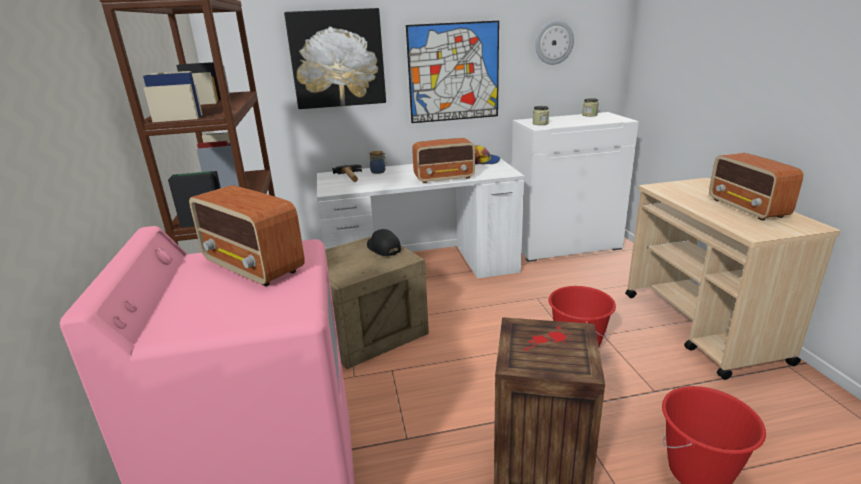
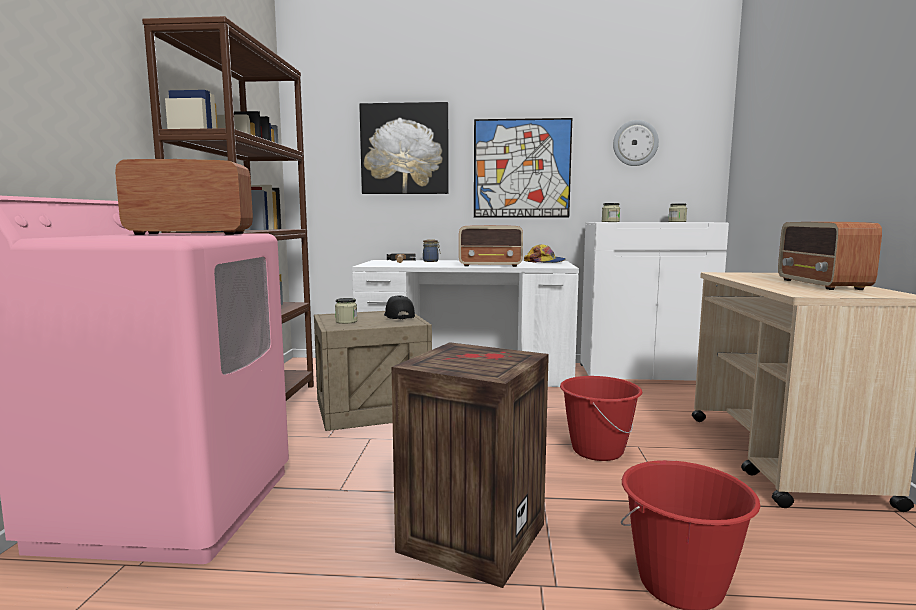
camera: 15 degrees right, 15 degrees down
radio [189,185,305,286] -> radio turned 120 degrees clockwise [115,159,253,235]
none -> jar [335,298,357,324]

